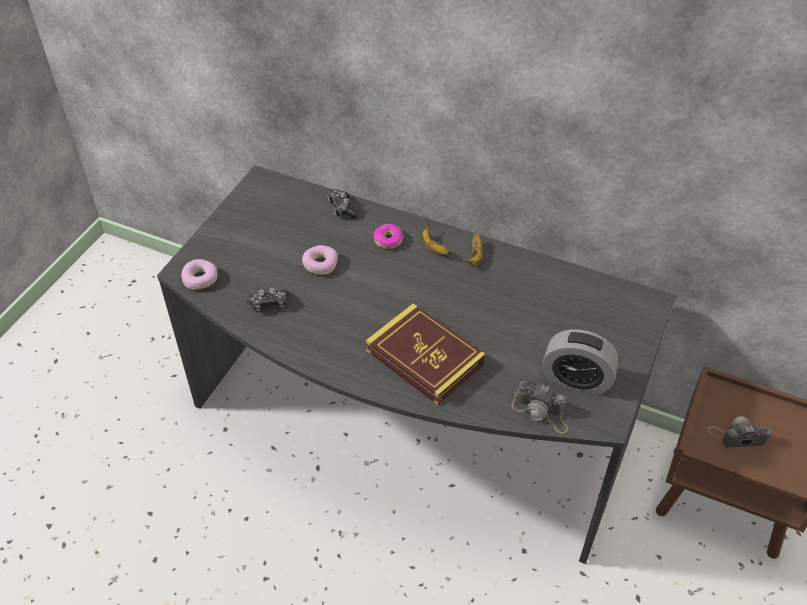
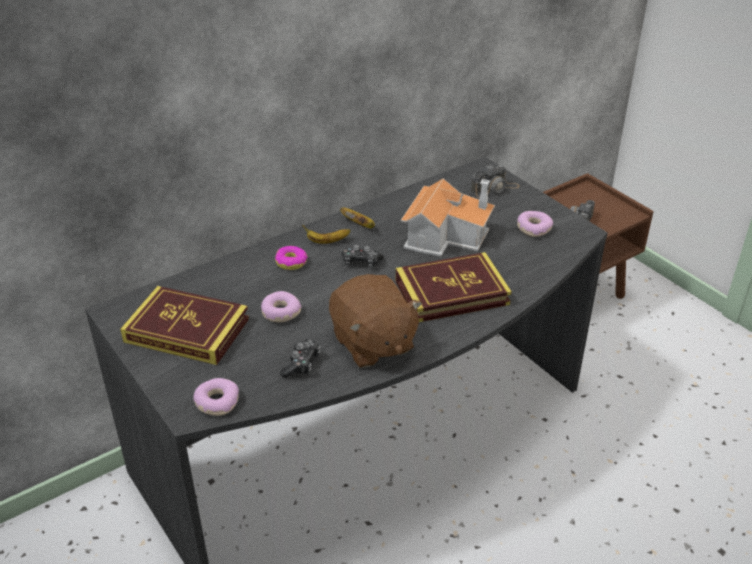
camera: 60 degrees left, 10 degrees down
game controller [327,189,359,219] -> game controller moved to [342,244,384,268]
camera [511,381,568,434] -> camera moved to [471,165,520,198]
alarm clock [542,329,619,395] -> donut [517,211,553,237]
none -> book [120,286,249,365]
none -> brown plush toy [329,274,422,368]
none -> toy house [401,179,495,257]

